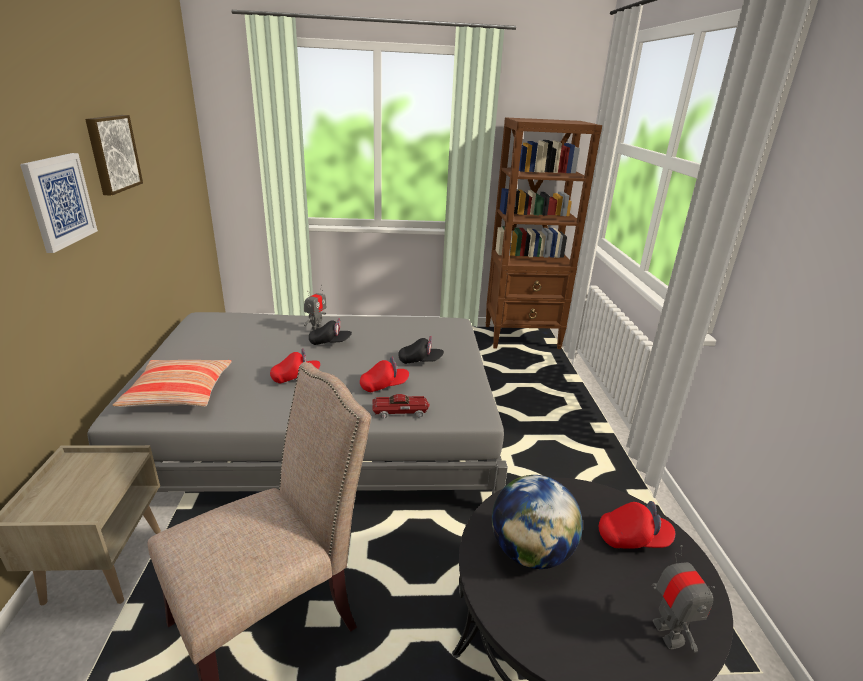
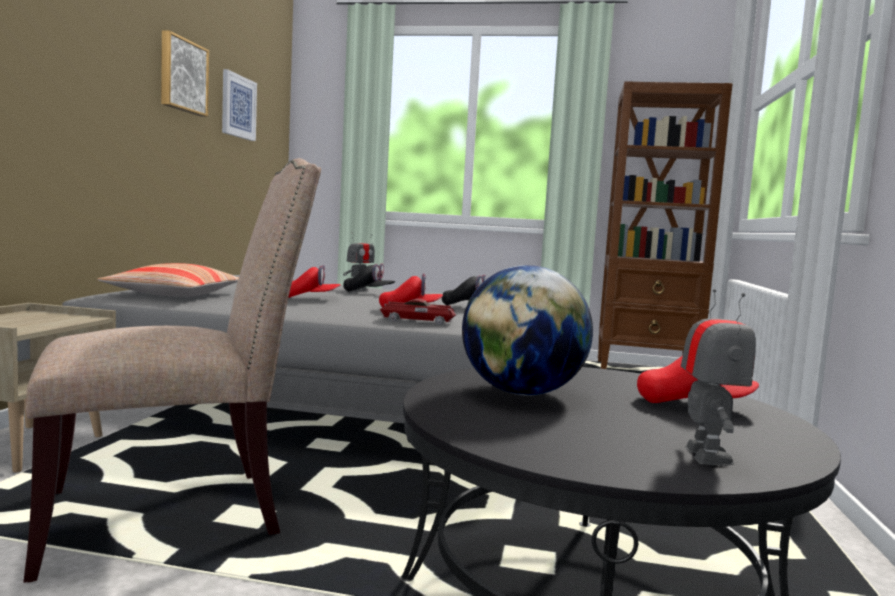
camera: 15 degrees right, 20 degrees down
picture [20,153,98,253] -> picture moved to [222,69,257,141]

